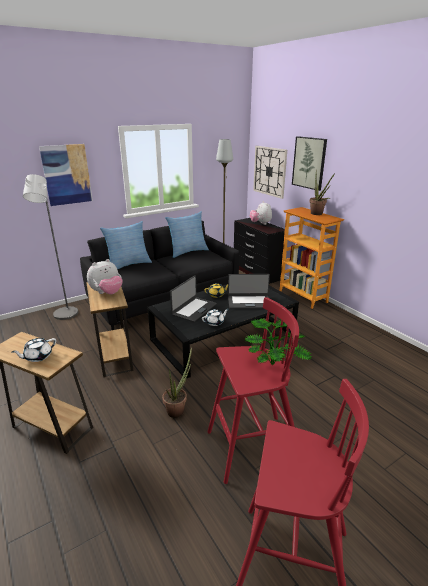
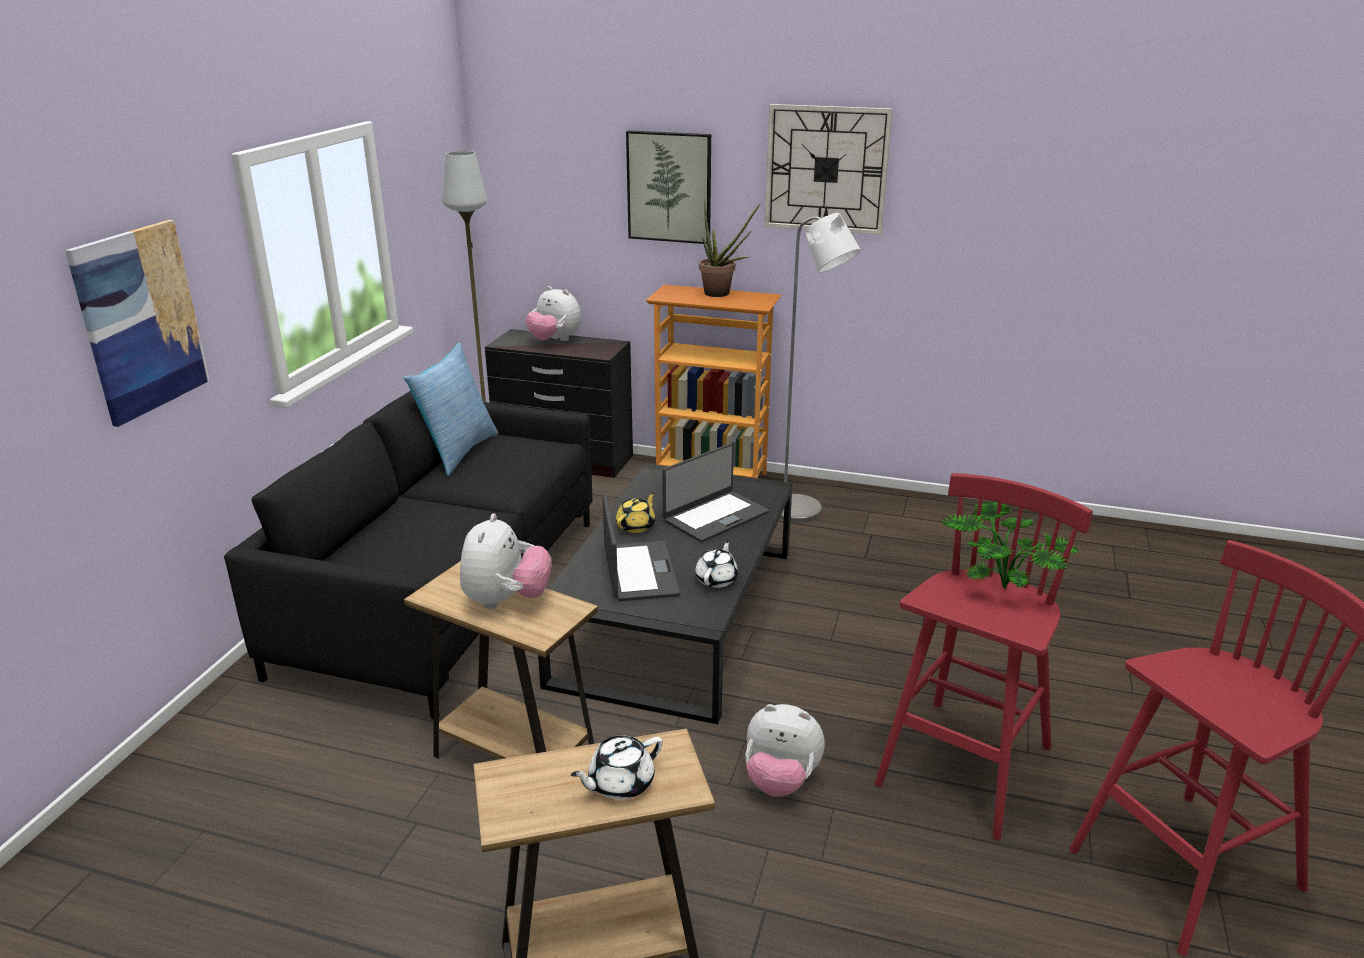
camera: 40 degrees left, 0 degrees up
white teapot [12,338,56,362] -> white teapot turned 45 degrees clockwise [571,735,663,800]
grey floor lamp [23,174,78,320] -> grey floor lamp moved to [780,213,861,522]
pillow [100,221,152,269] -> none
potted plant [162,347,192,418] -> plush toy [745,704,825,797]
wall clock [253,146,287,199] -> wall clock moved to [765,104,893,235]

